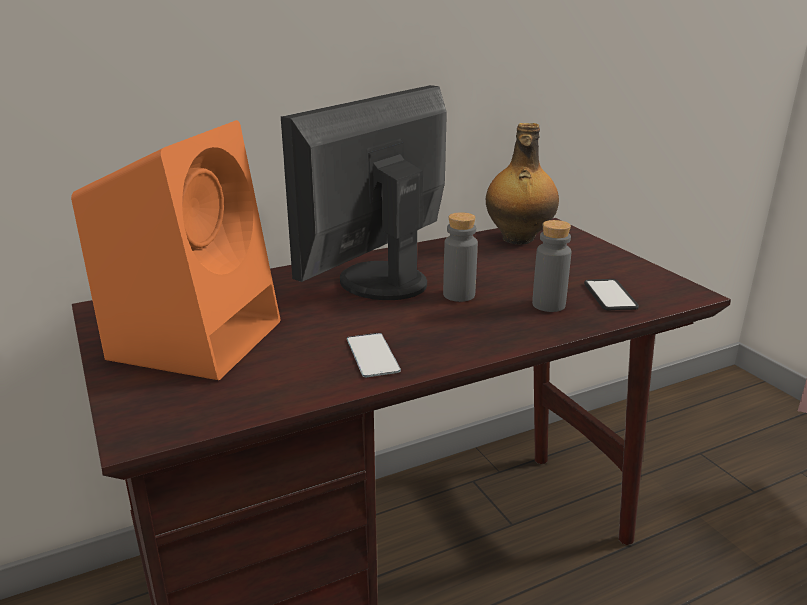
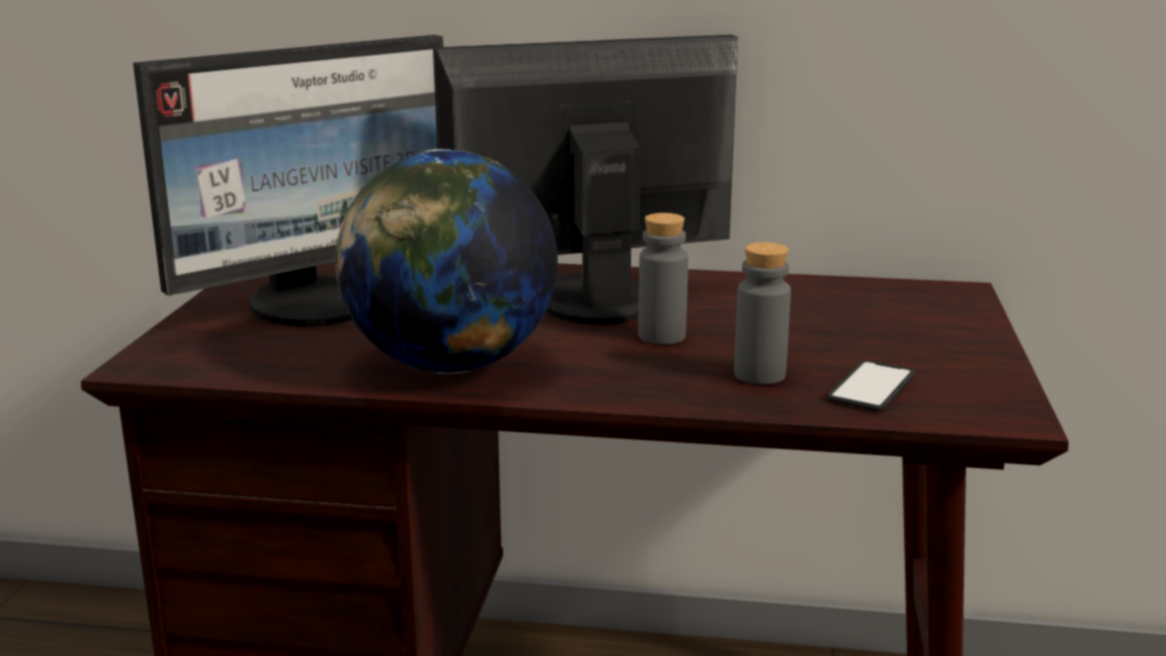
camera: 35 degrees right, 5 degrees down
orange speaker [71,120,280,380] -> monitor [133,35,444,326]
phone [347,333,401,377] -> globe [335,149,558,374]
bottle [486,123,559,245] -> none

